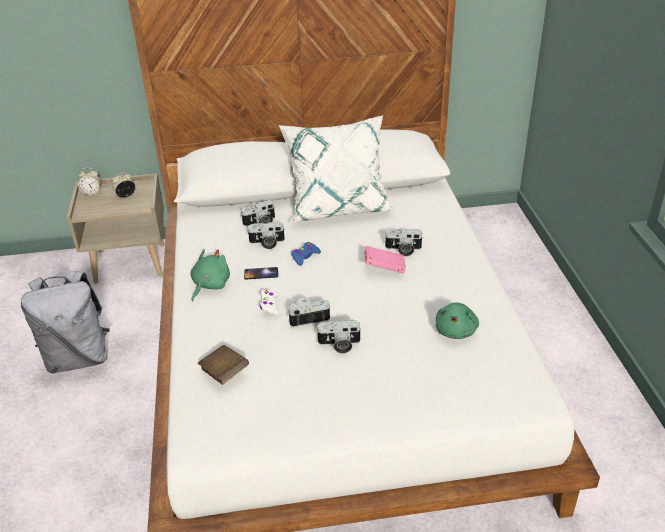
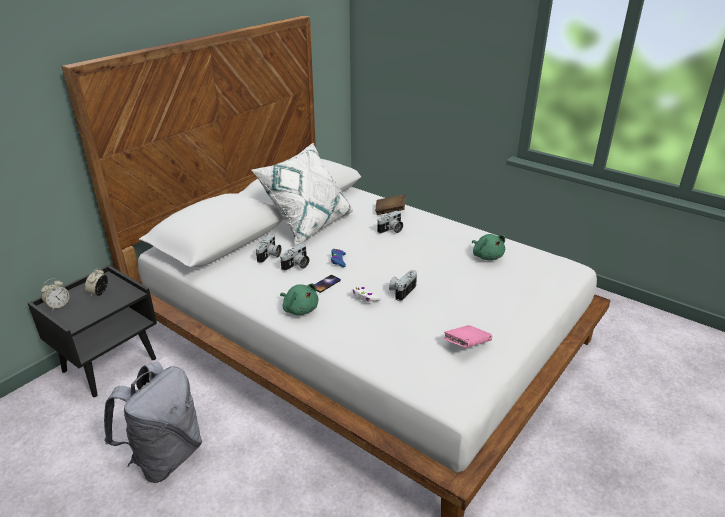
camera: 45 degrees left, 5 degrees down
beige nightstand [67,173,165,284] -> black nightstand [28,265,157,397]
green plush toy [190,249,230,301] -> green plush toy turned 150 degrees clockwise [280,284,319,315]
brown book [198,345,249,385] -> brown book moved to [375,194,406,215]
camera [317,320,362,353] -> none
pink book [364,246,406,274] -> pink book moved to [444,325,492,348]

